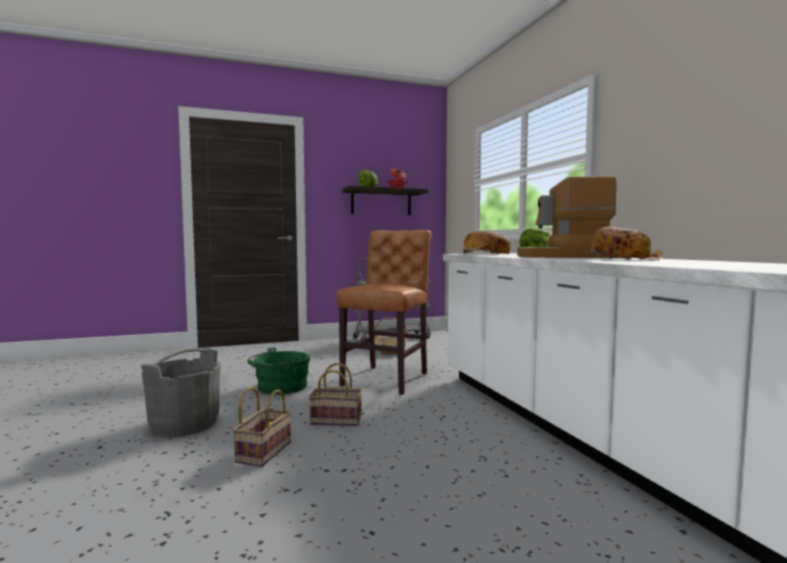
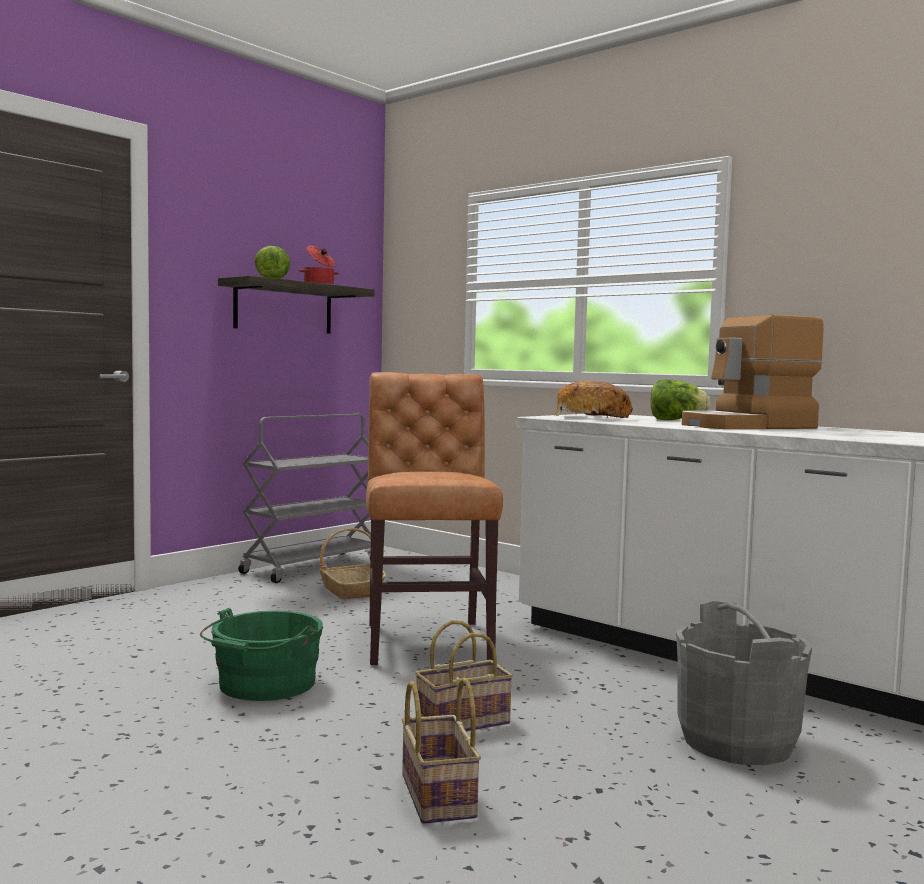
camera: 30 degrees left, 0 degrees up
grey bucket [141,348,221,437] -> grey bucket moved to [676,601,812,765]
bread [591,227,663,260] -> none

